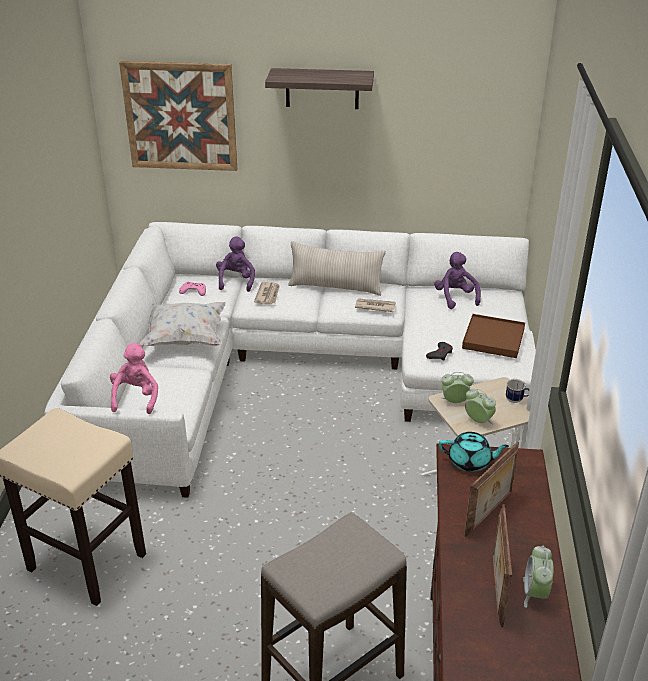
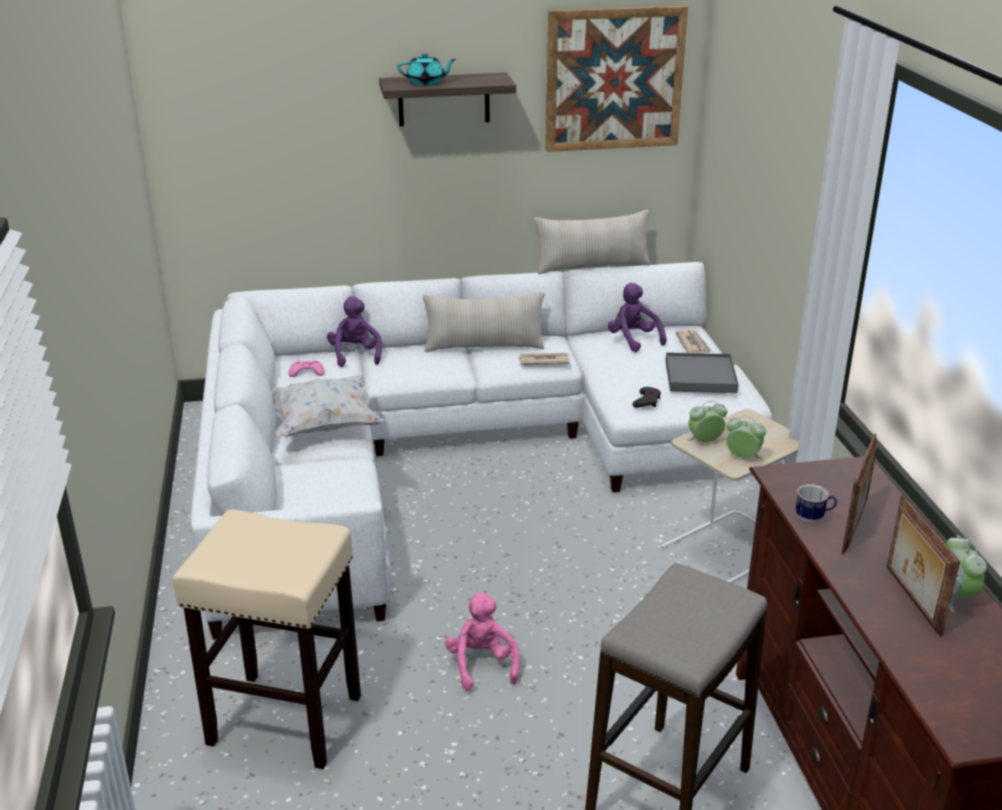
camera: 15 degrees left, 5 degrees down
pink plush toy [110,343,158,414] -> pink plush toy moved to [445,593,520,690]
picture [119,61,237,171] -> picture moved to [546,6,688,152]
newspaper [254,282,280,304] -> newspaper moved to [675,330,712,353]
turquoise teapot [439,432,509,472] -> turquoise teapot moved to [397,53,456,85]
brown tray [462,314,525,358] -> grey tray [665,352,739,393]
mug [506,379,530,403] -> mug moved to [795,484,837,524]
none -> beige pillow [534,210,650,274]

